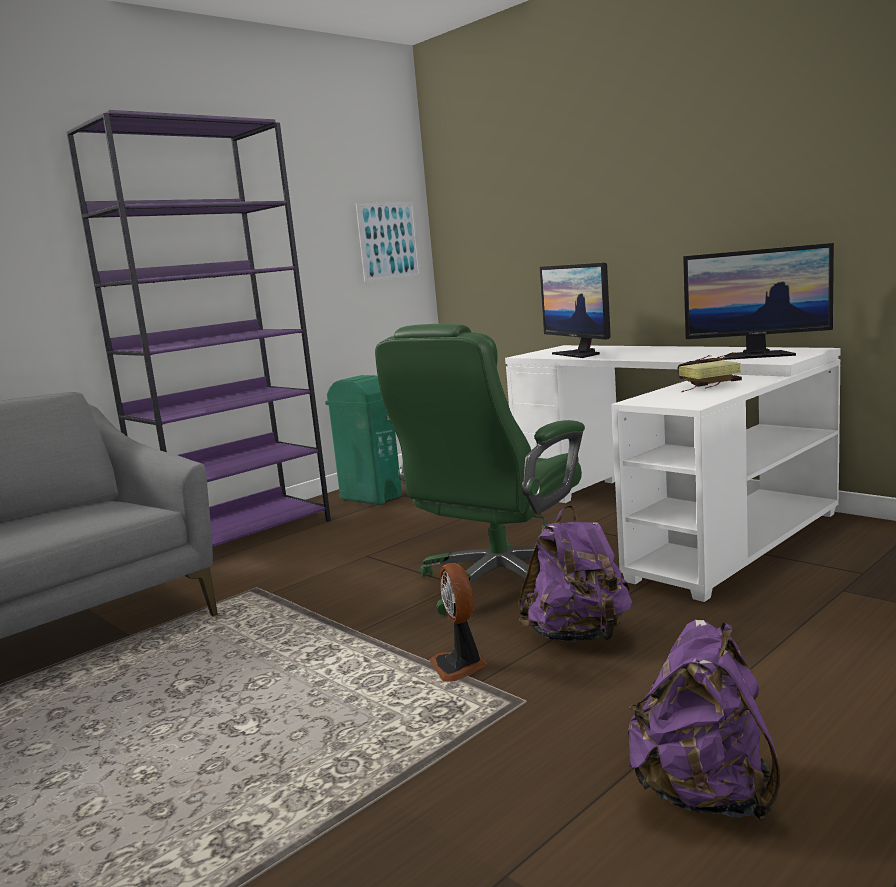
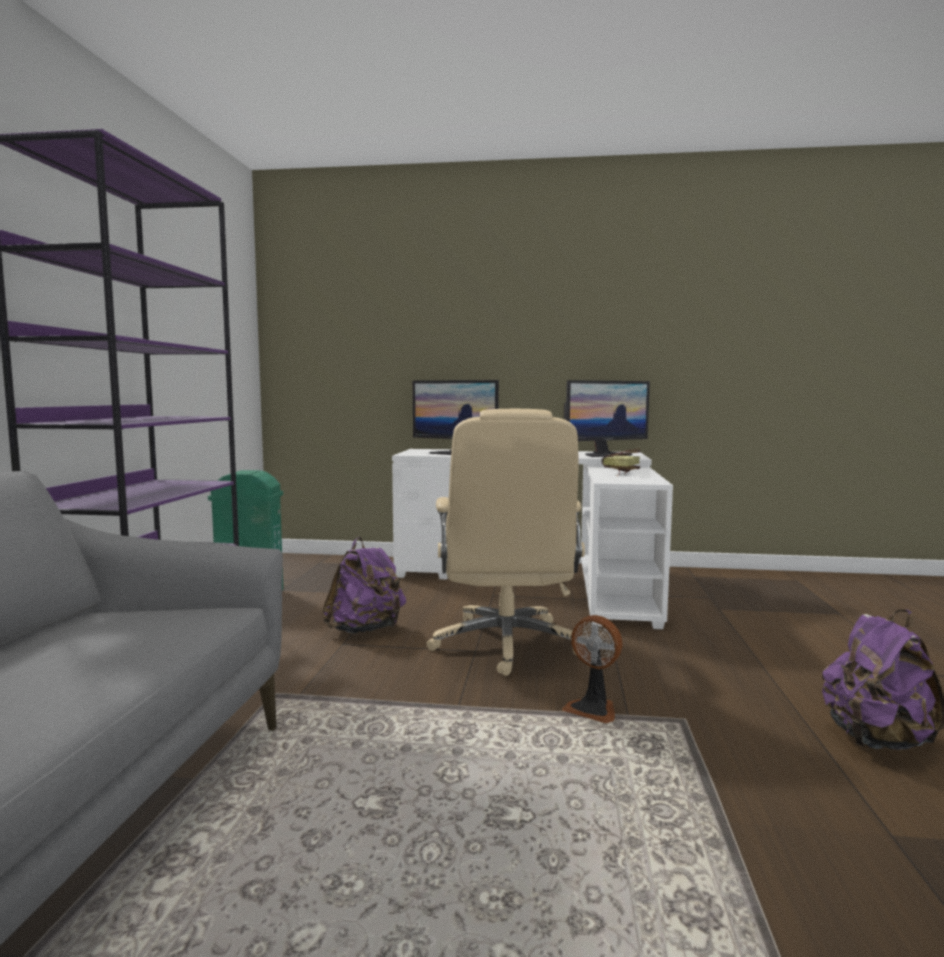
camera: 40 degrees left, 5 degrees down
picture [356,202,421,282] -> none
green office chair [375,324,585,615] -> beige office chair [426,409,585,676]
purple backpack [518,505,632,642] -> purple backpack moved to [322,537,406,634]

